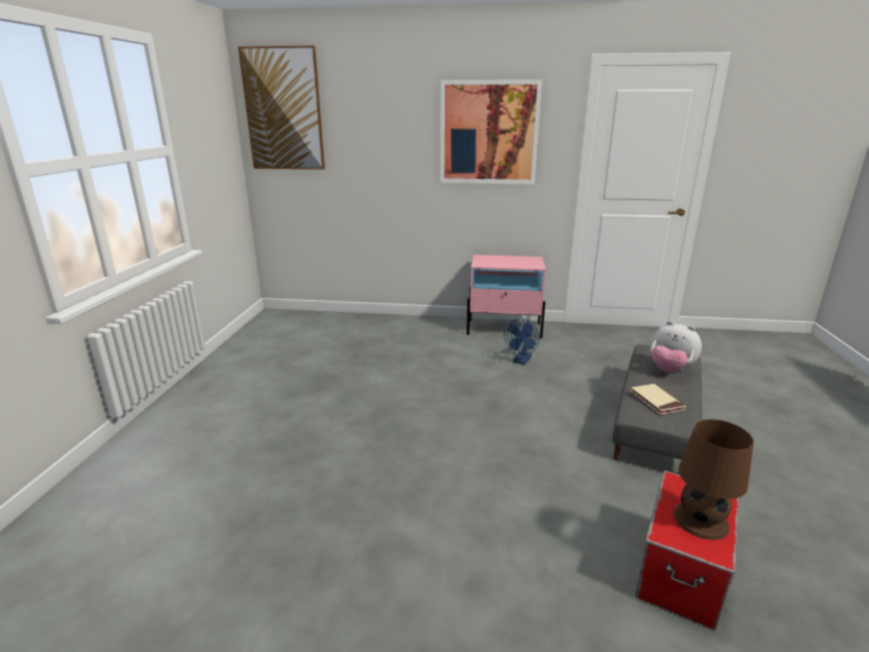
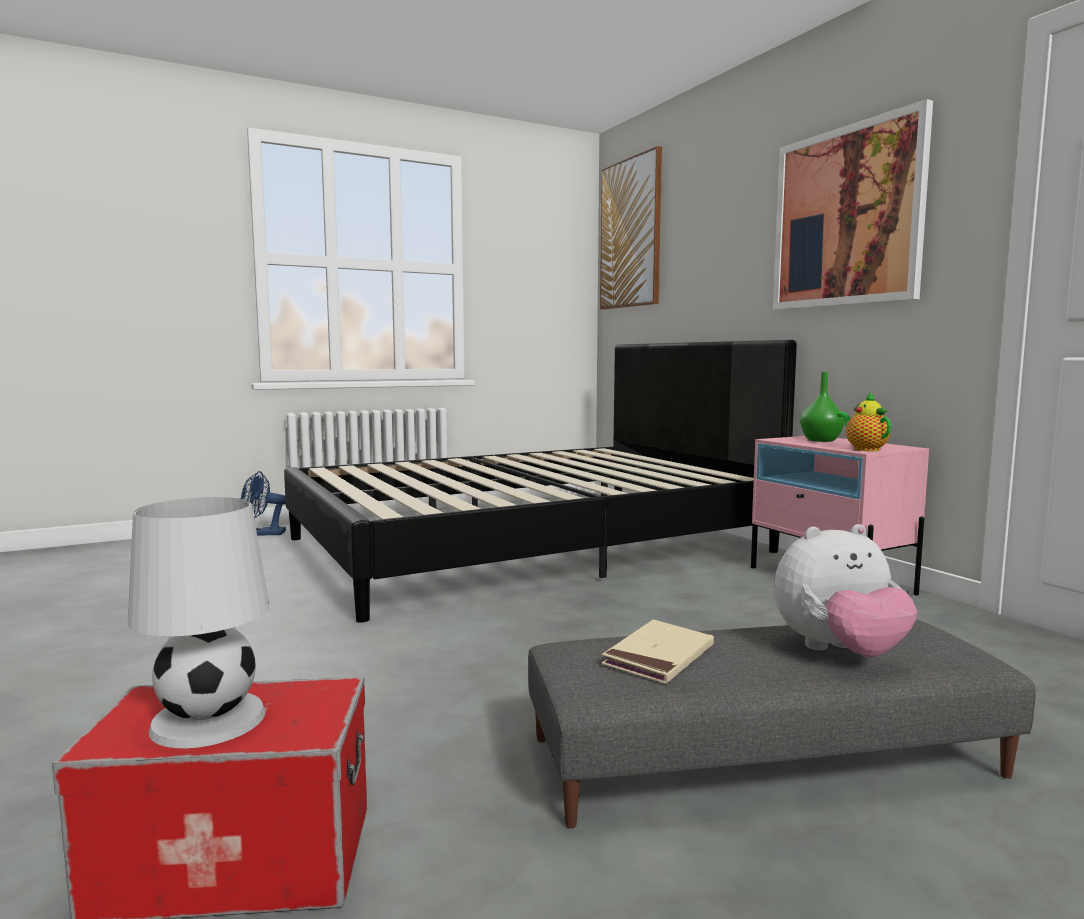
camera: 55 degrees right, 15 degrees down
blue fan [504,319,539,365] -> blue fan moved to [241,471,286,536]
plush toy [651,321,702,372] -> plush toy turned 105 degrees counterclockwise [774,524,917,657]
brown table lamp [674,419,754,540] -> white table lamp [128,497,269,748]
none -> black bed [284,340,797,622]
none -> green vase [800,372,845,442]
none -> teapot [837,392,891,451]

